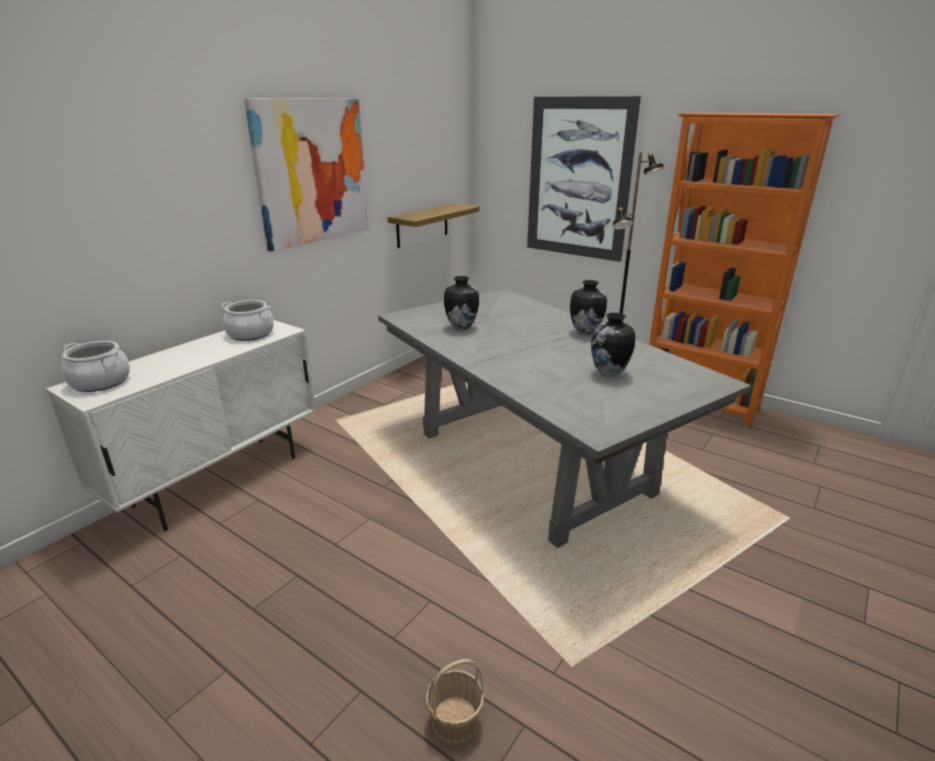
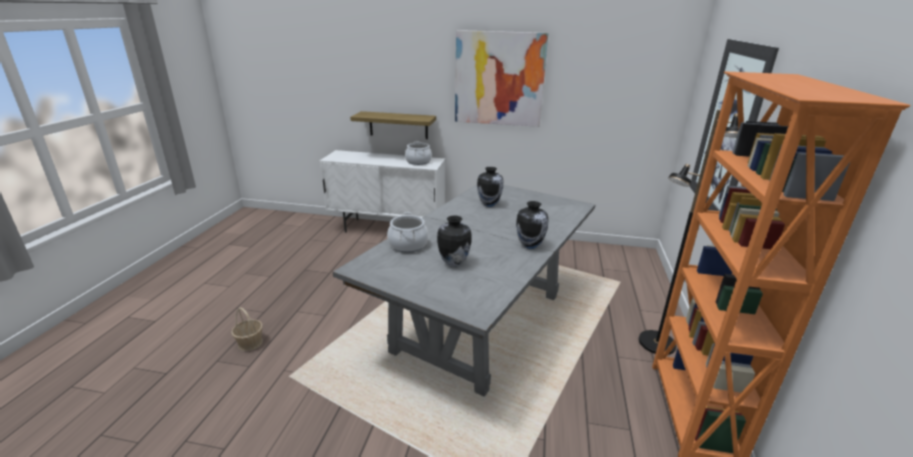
camera: 65 degrees right, 0 degrees up
cooking pot [62,341,130,392] -> cooking pot moved to [387,212,428,252]
shelf [388,203,480,248] -> shelf moved to [350,111,436,139]

